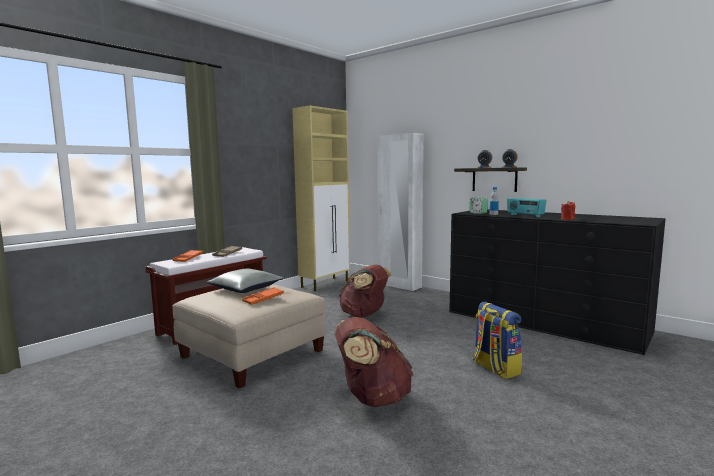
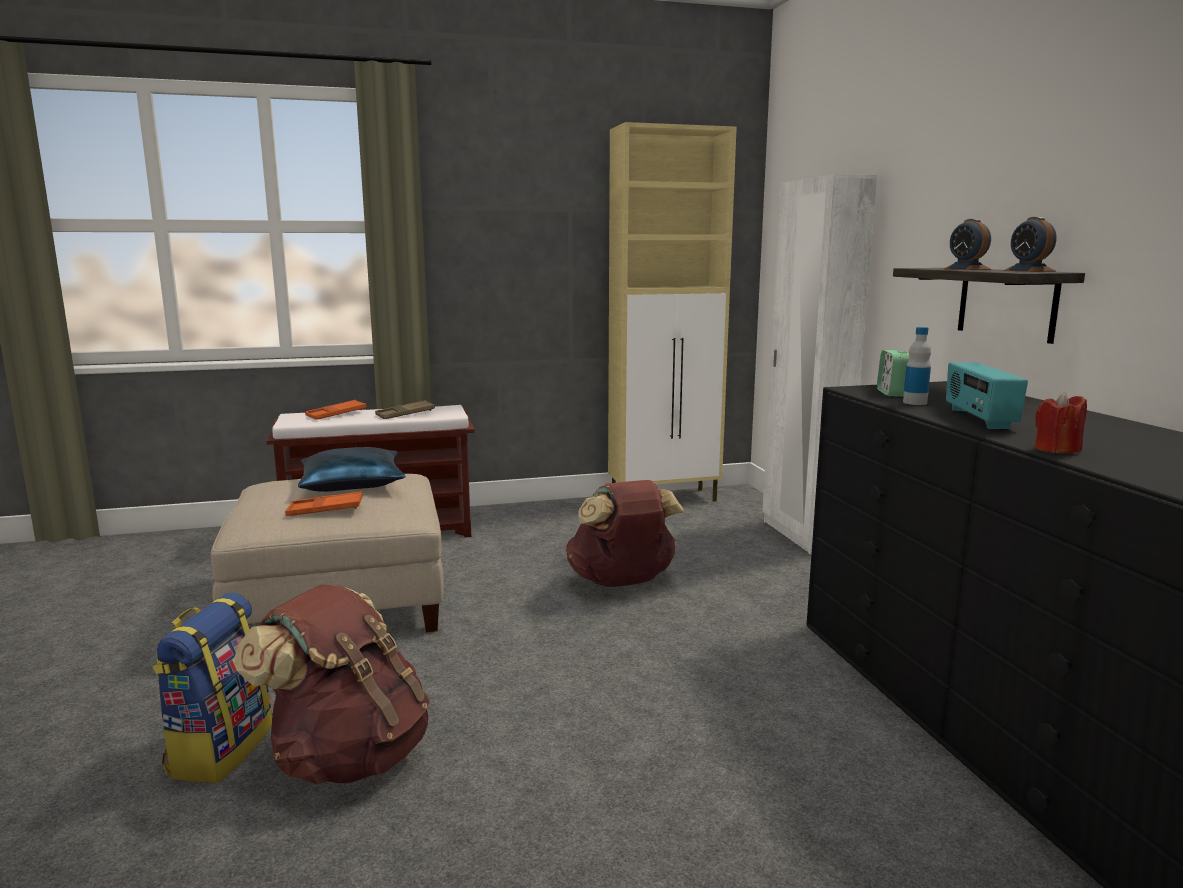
camera: 35 degrees right, 5 degrees up
grey pillow [207,269,284,293] -> blue pillow [298,447,405,492]
backpack [473,302,522,379] -> backpack moved to [152,593,272,783]

